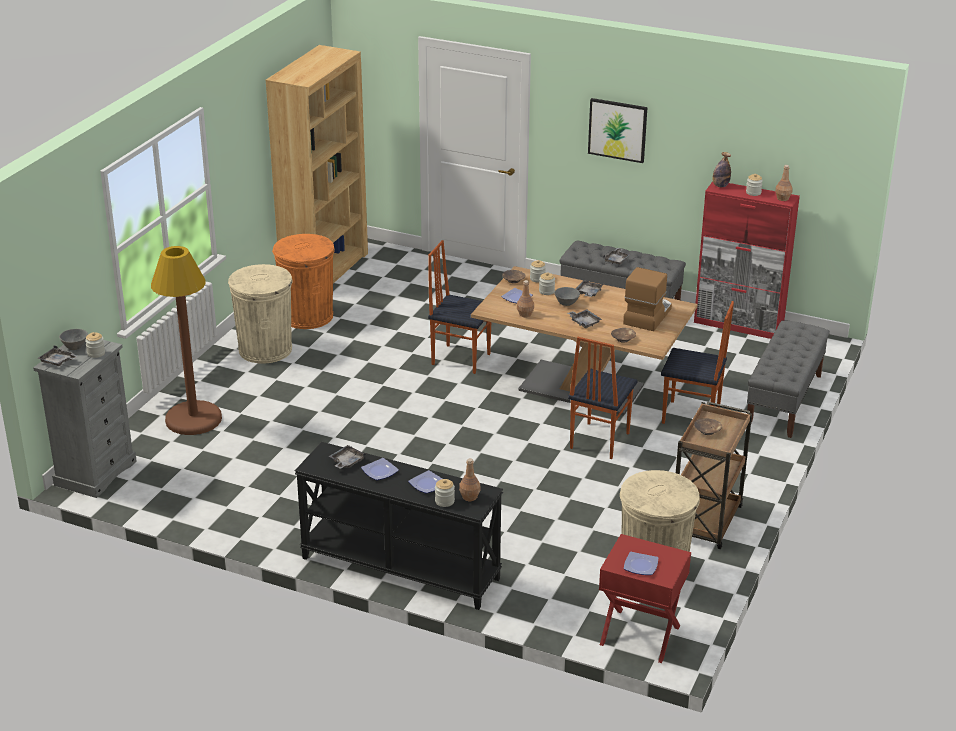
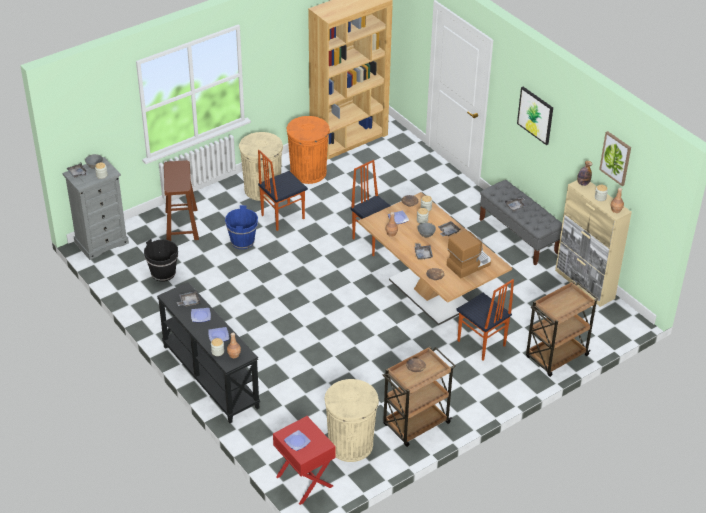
camera: 30 degrees right, 10 degrees up
brown floor lamp [151,246,222,435] -> brown stool [164,160,199,241]
chair [568,337,637,459] -> chair moved to [258,150,308,231]
red cabinet [694,181,800,339] -> beige cabinet [555,180,632,307]
grey bench [747,321,830,438] -> brown cart [526,281,599,377]
none -> black bucket [144,239,178,282]
none -> blue bucket [225,205,258,249]
none -> picture [599,131,631,186]

